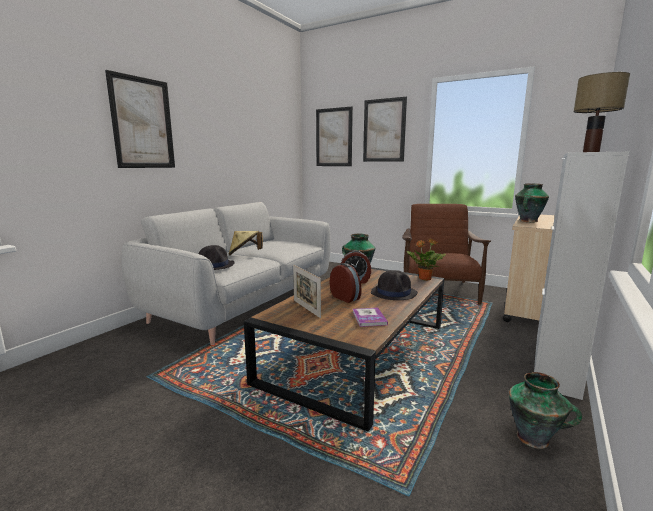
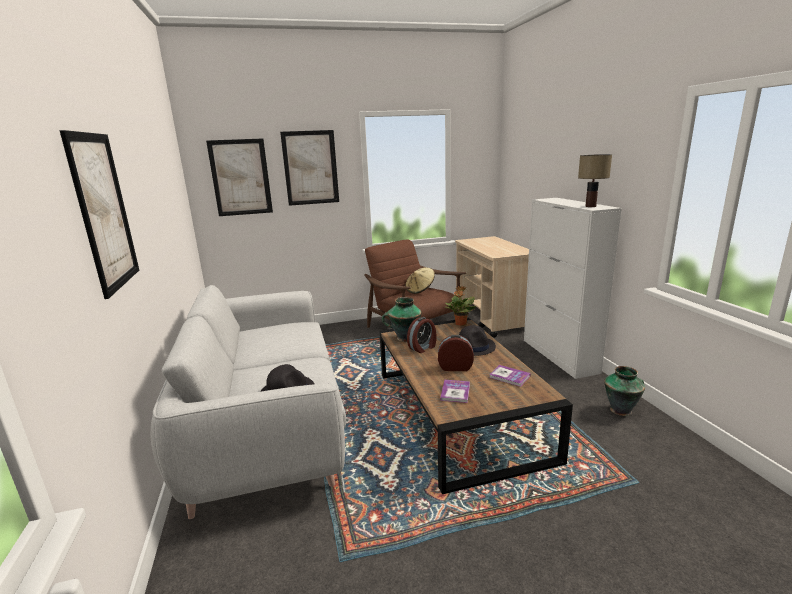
camera: 45 degrees left, 5 degrees up
beige hat [229,231,263,256] -> beige hat moved to [406,268,435,294]
picture frame [293,265,321,318] -> book [440,380,470,403]
vase [515,183,549,222] -> none

